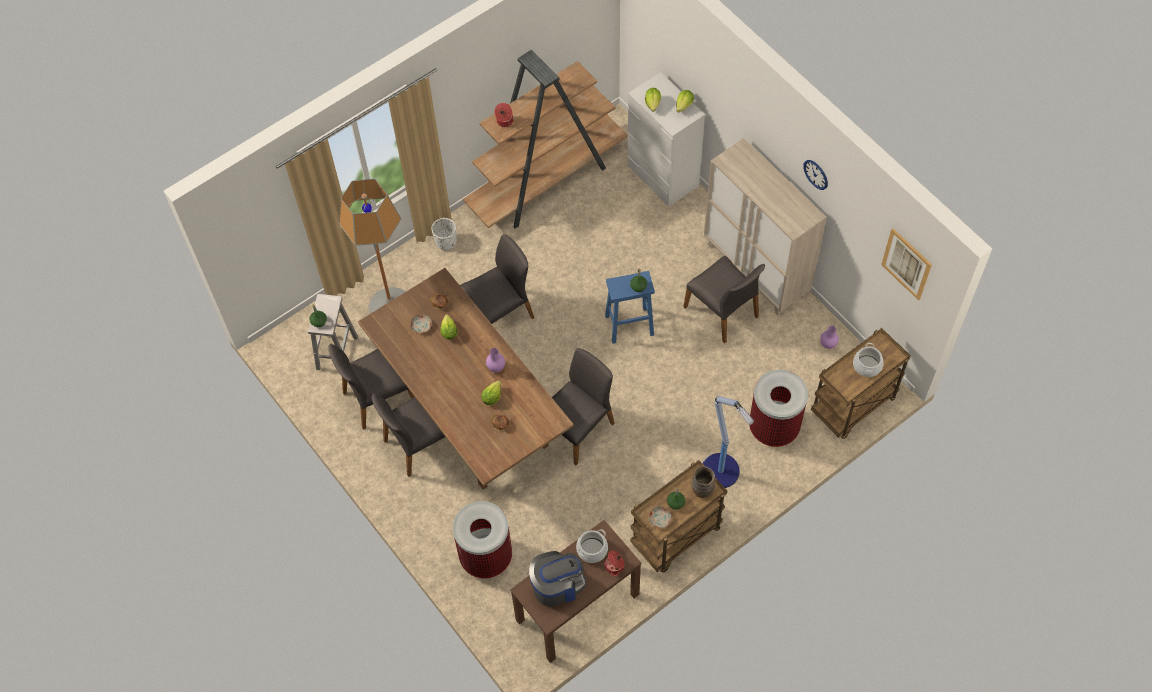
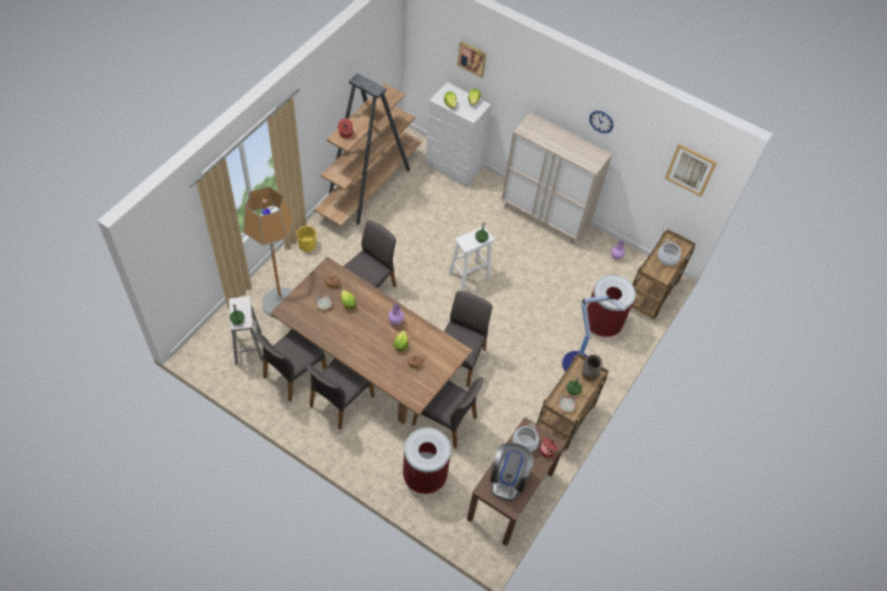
camera: 25 degrees left, 5 degrees down
white planter [432,218,457,251] -> yellow planter [297,226,316,252]
coffee machine [529,551,587,607] -> coffee machine turned 150 degrees clockwise [490,443,534,501]
blue stool [605,271,655,344] -> white stool [449,226,495,291]
grey chair [683,256,765,344] -> grey chair moved to [412,377,483,449]
none -> picture [457,41,486,78]

